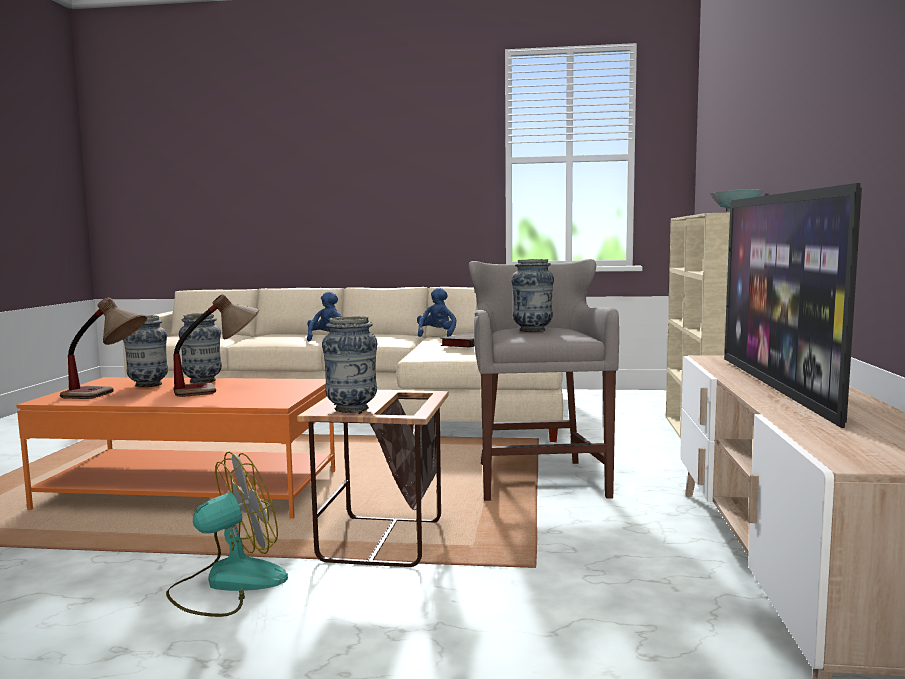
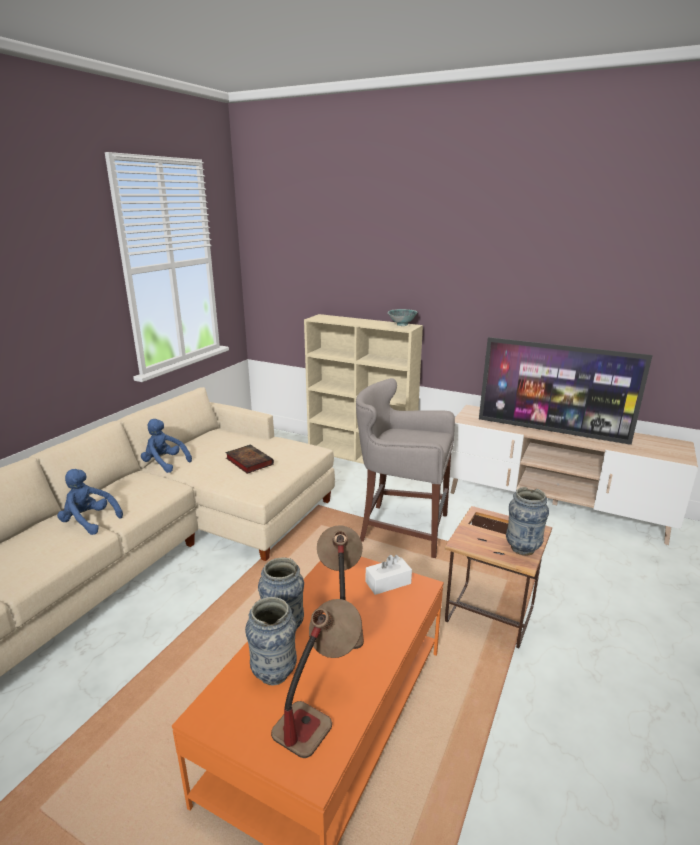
camera: 70 degrees left, 15 degrees up
fan [166,451,288,617] -> none
vase [511,259,554,332] -> none
none -> white tissue box [366,555,412,595]

